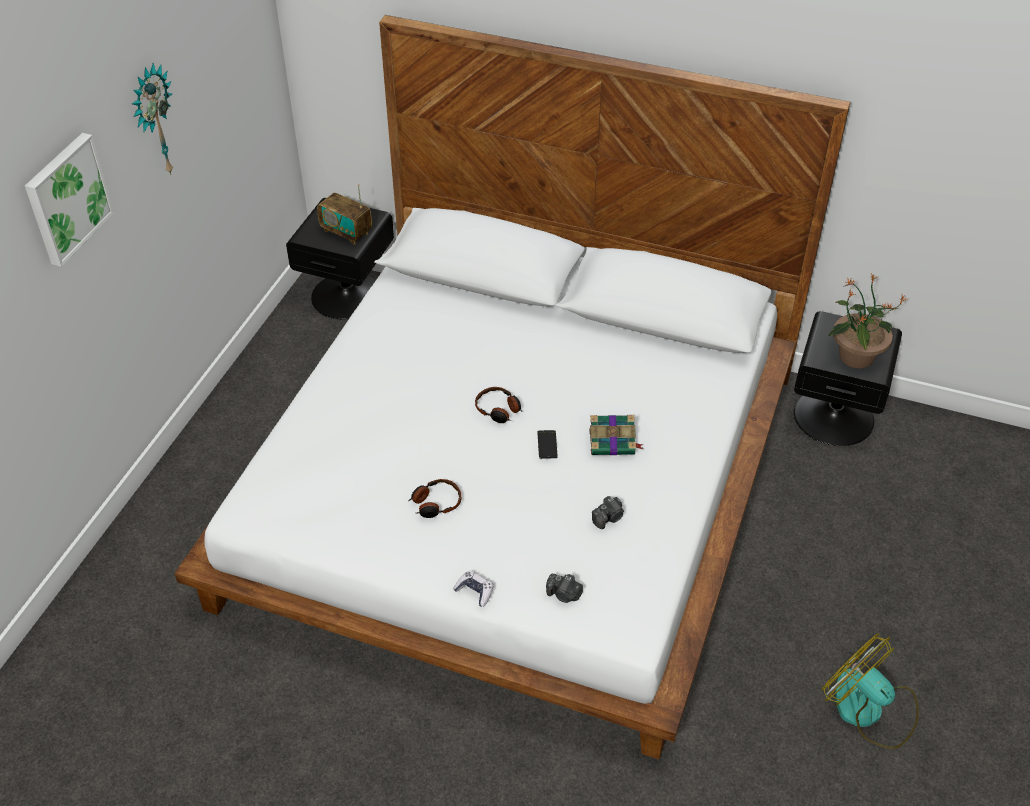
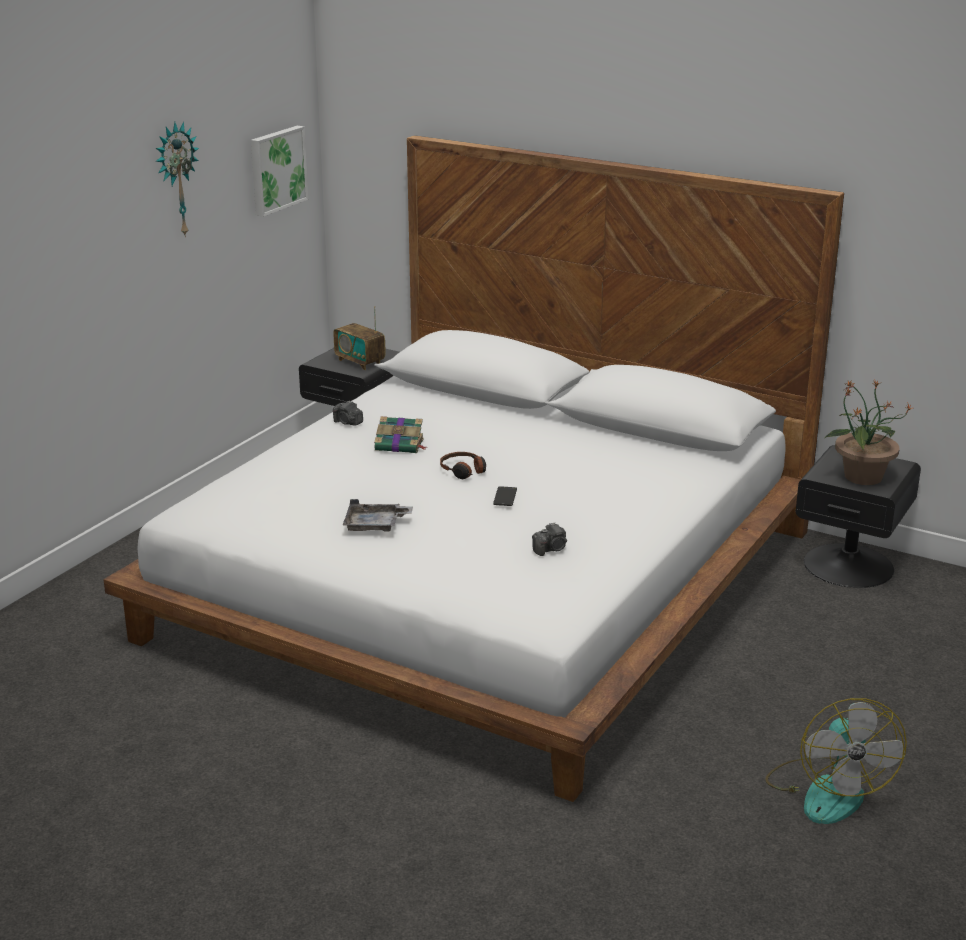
camera: 10 degrees right, 20 degrees down
picture [25,133,114,267] -> picture moved to [251,126,308,217]
headphones [409,479,461,518] -> grey tray [343,499,413,532]
game controller [453,571,493,607] -> none
camera [546,574,583,603] -> camera moved to [333,400,363,426]
book [589,415,644,455] -> book moved to [374,416,426,453]
fan [821,633,919,749] -> fan turned 150 degrees counterclockwise [765,698,907,824]

